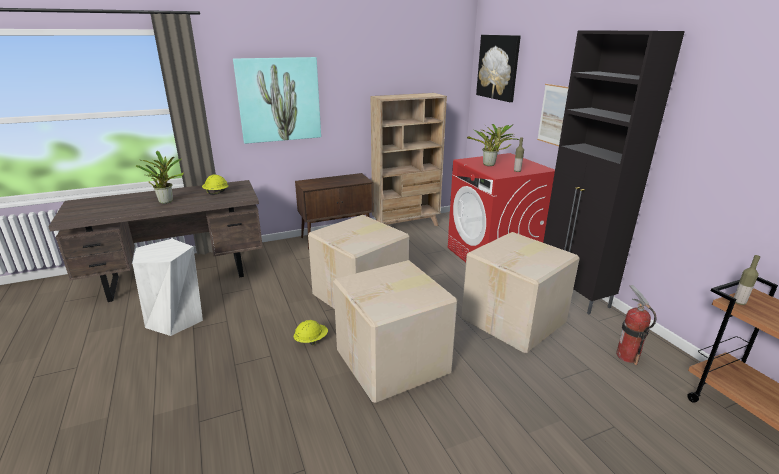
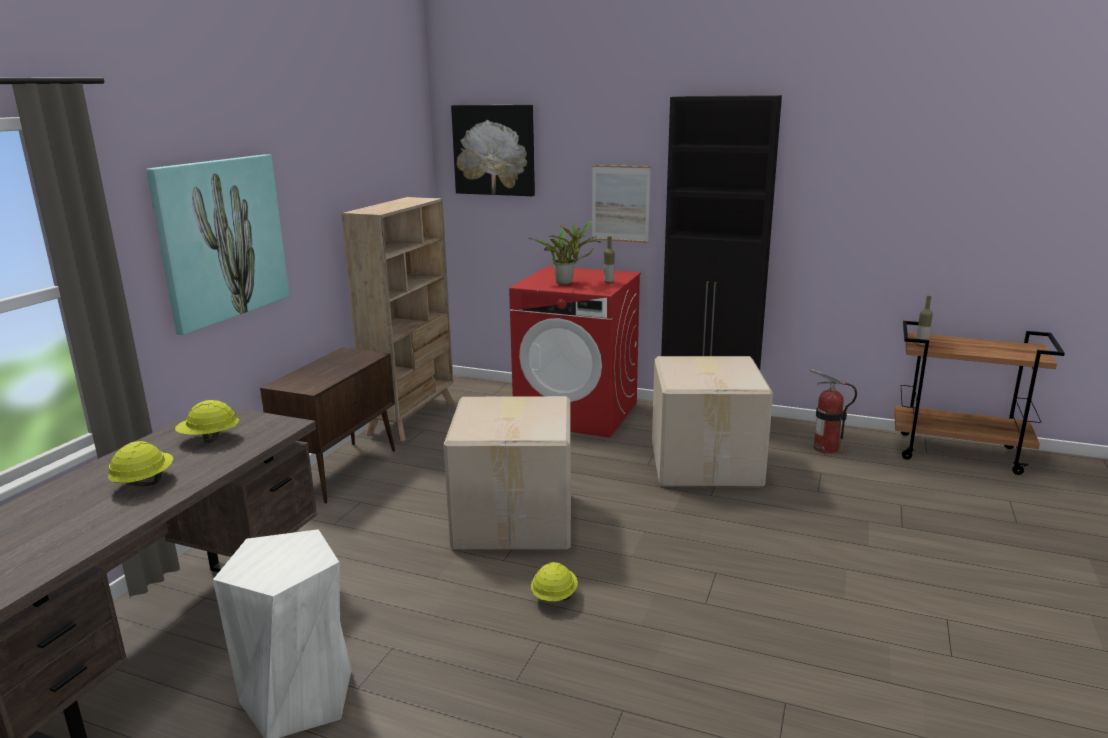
camera: 45 degrees left, 5 degrees down
potted plant [136,151,184,204] -> yellow hard hat [108,441,173,486]
cardboard box [333,260,458,403] -> none

